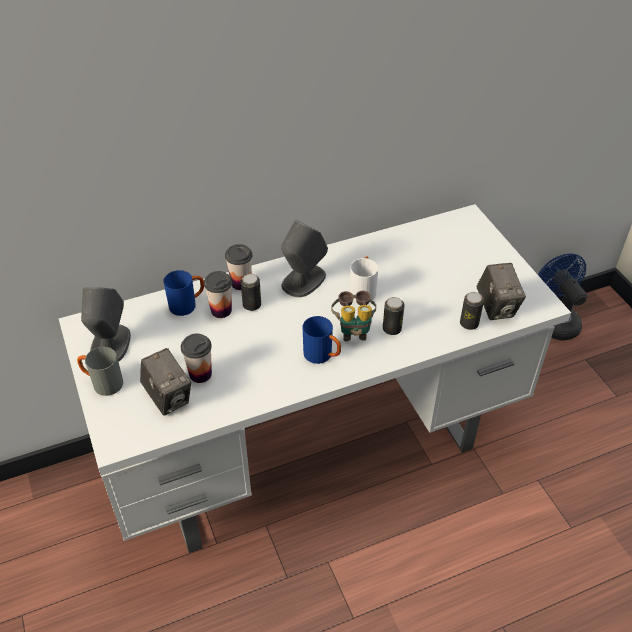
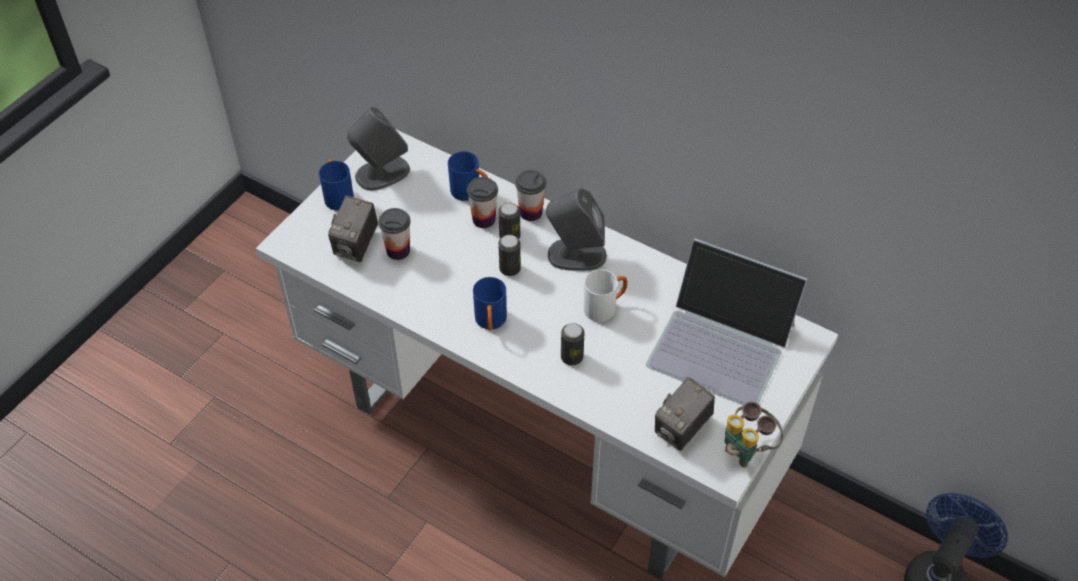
camera: 55 degrees right, 5 degrees up
grey mug [77,347,123,396] -> blue mug [319,159,354,211]
binoculars [331,291,376,341] -> binoculars moved to [725,402,783,467]
can [460,292,484,330] -> can moved to [498,235,521,276]
none -> laptop [646,238,807,405]

